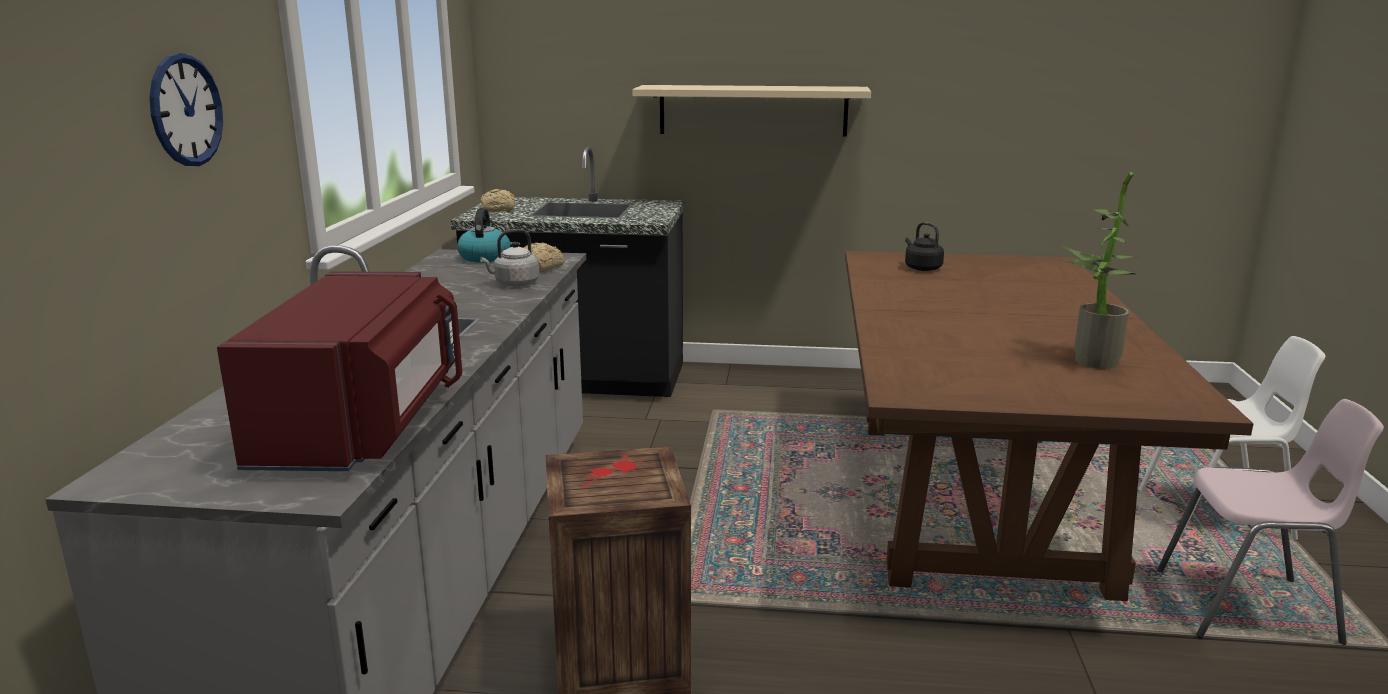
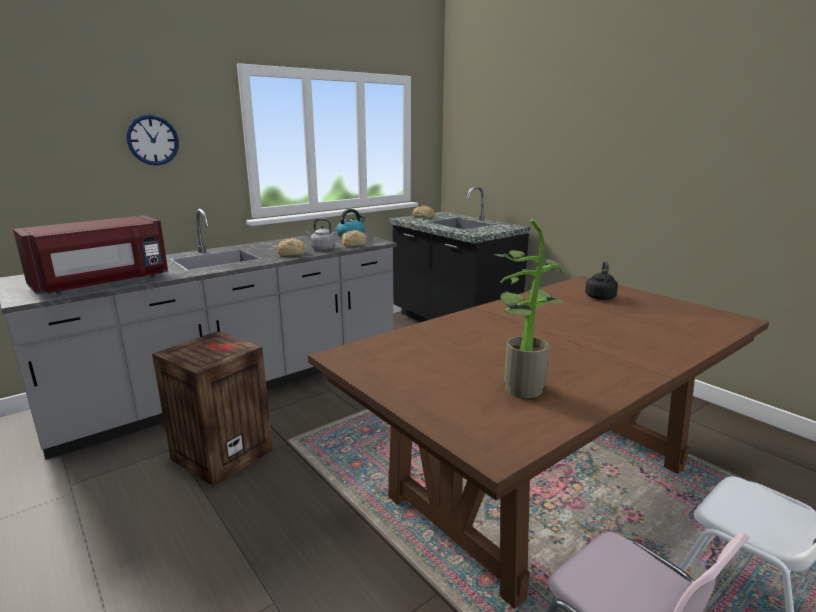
camera: 45 degrees right, 0 degrees up
beige shelf [632,85,871,137] -> none
none -> bread [278,238,305,256]

